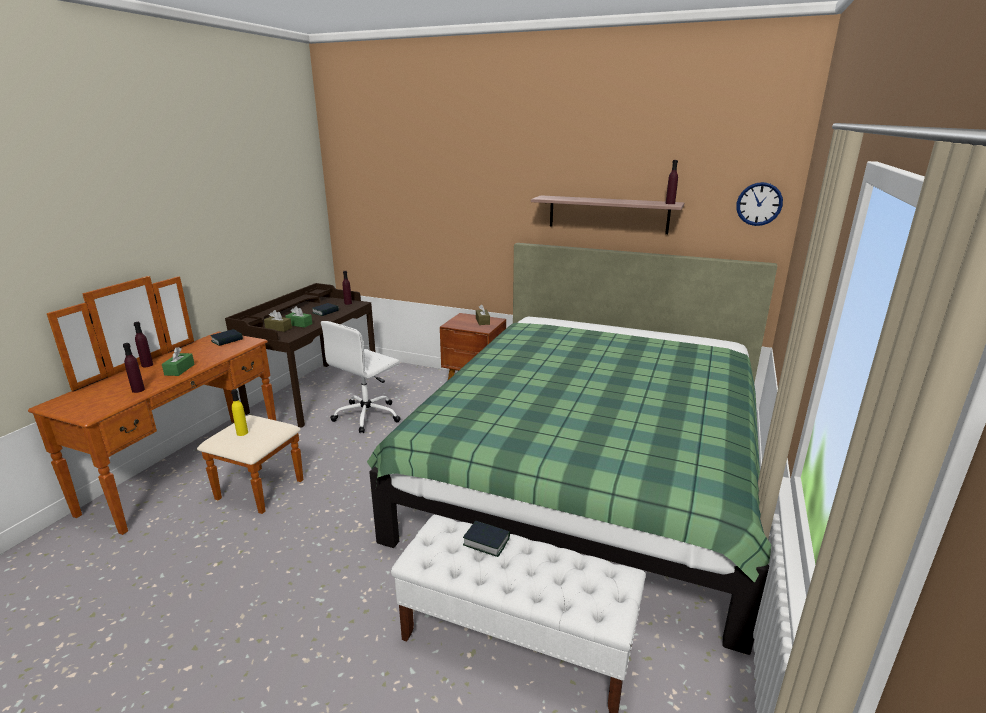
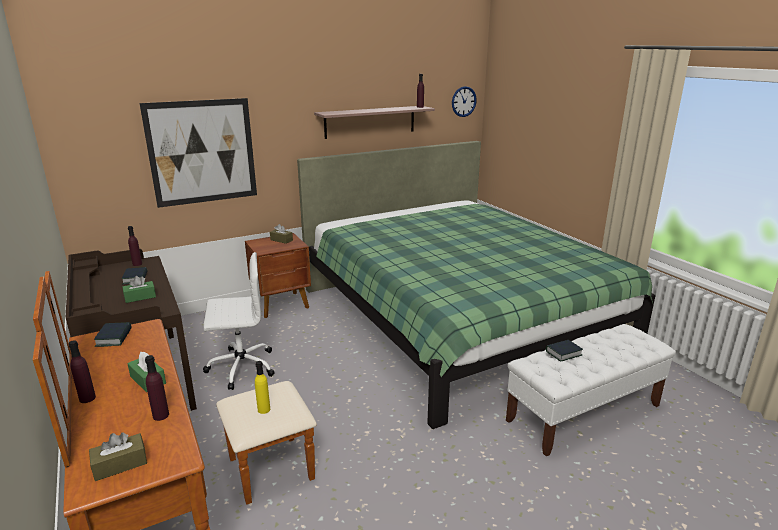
camera: 50 degrees left, 0 degrees up
brown tissue box [264,310,292,332] -> brown tissue box moved to [89,432,147,481]
white office chair [321,321,401,433] -> white office chair turned 90 degrees counterclockwise [203,252,275,390]
none -> picture [140,98,257,208]

